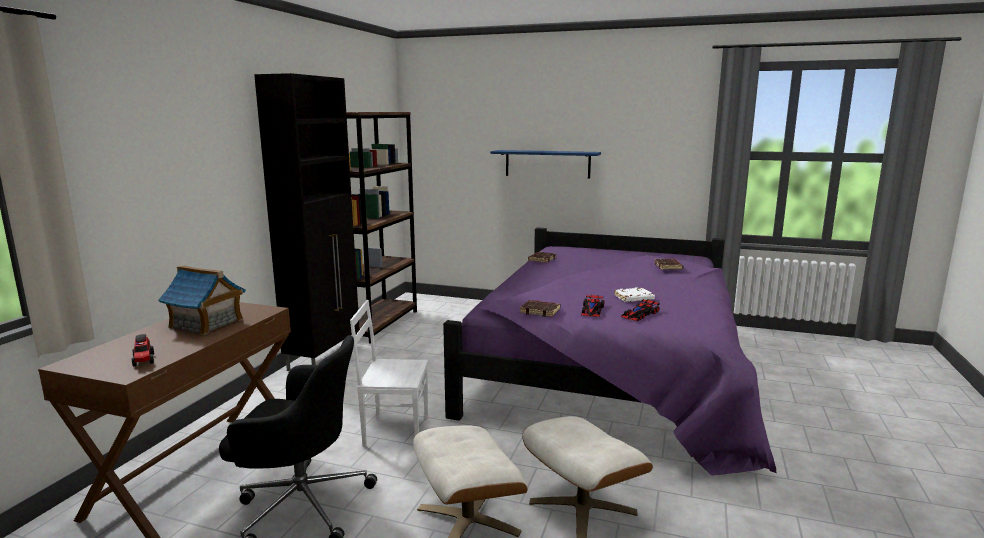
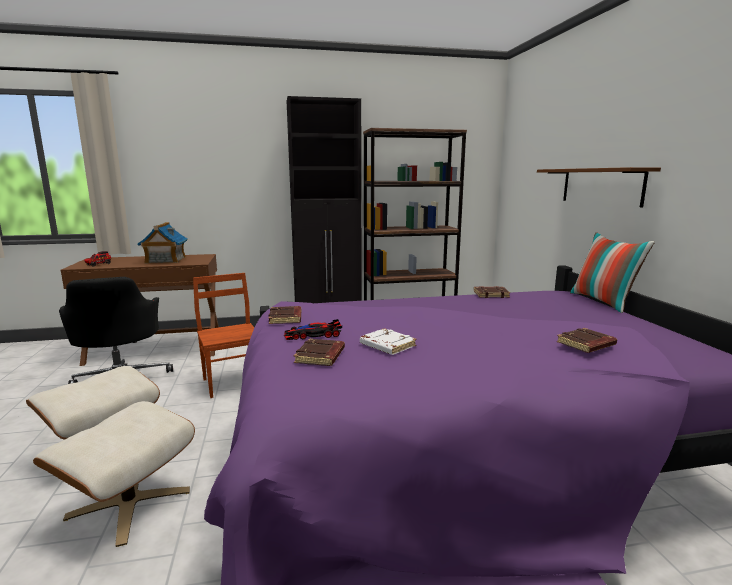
camera: 60 degrees right, 0 degrees up
white chair [350,300,428,447] -> brown chair [193,273,254,398]
blue shelf [490,150,601,179] -> brown shelf [537,167,661,207]
toy car [621,299,660,321] -> brown book [293,339,345,366]
none -> pillow [570,232,655,313]

